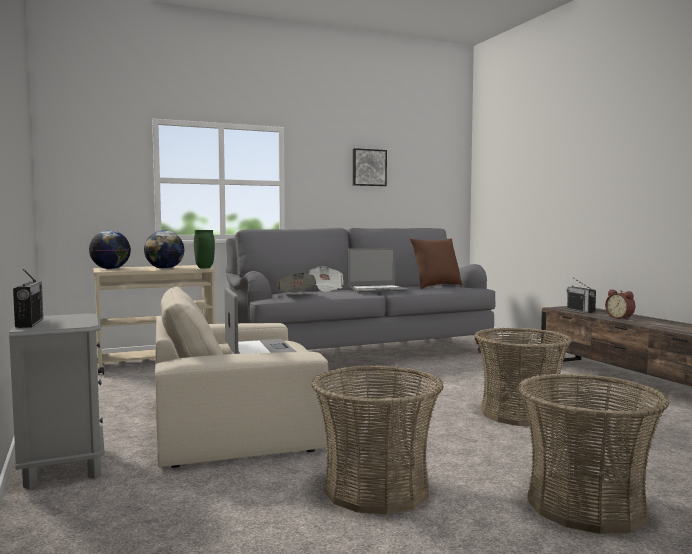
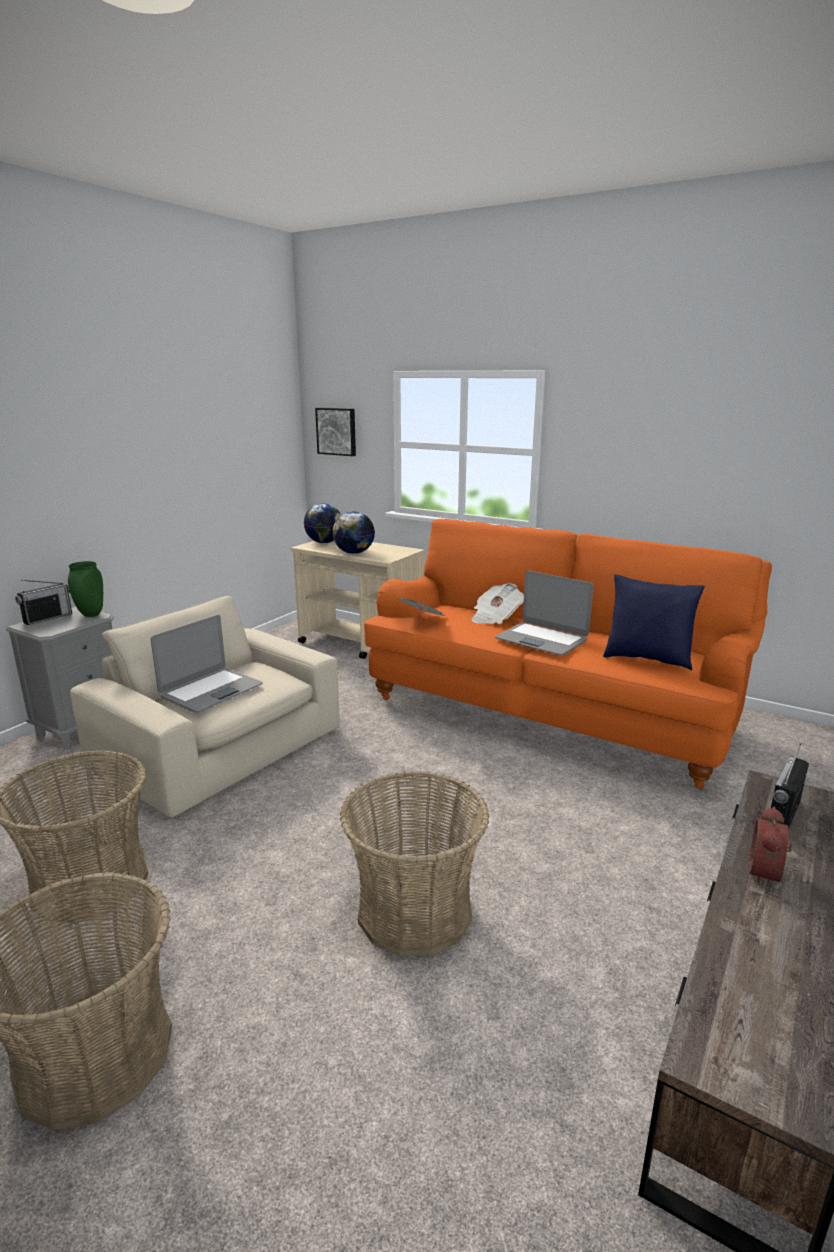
camera: 55 degrees right, 15 degrees up
green vase [194,230,215,268] -> green vase moved to [68,561,103,617]
grey sofa [226,228,496,353] -> orange sofa [364,519,772,789]
picture [353,148,387,186] -> picture moved to [315,408,356,456]
brown pillow [410,238,462,289] -> blue pillow [603,574,705,671]

